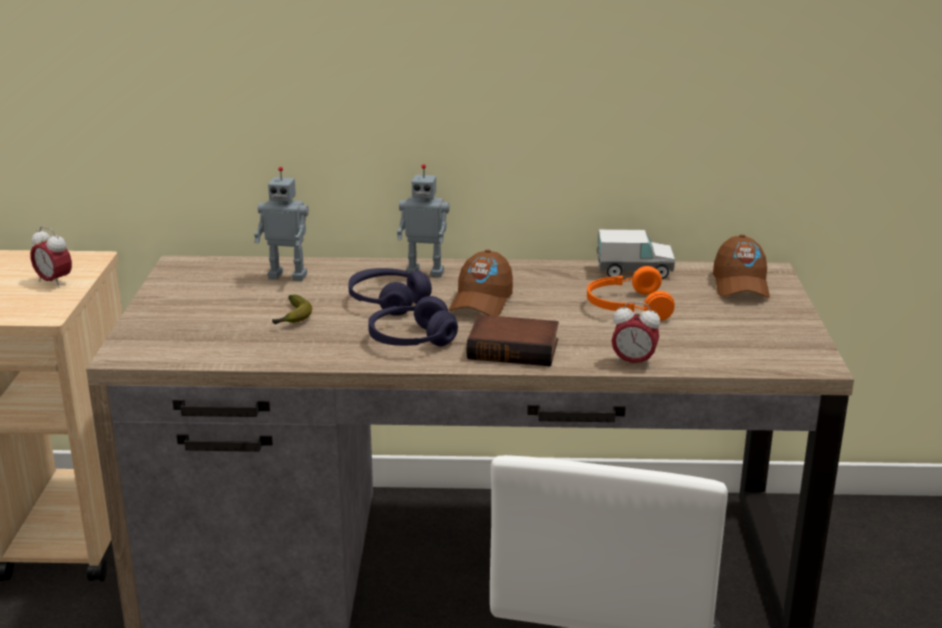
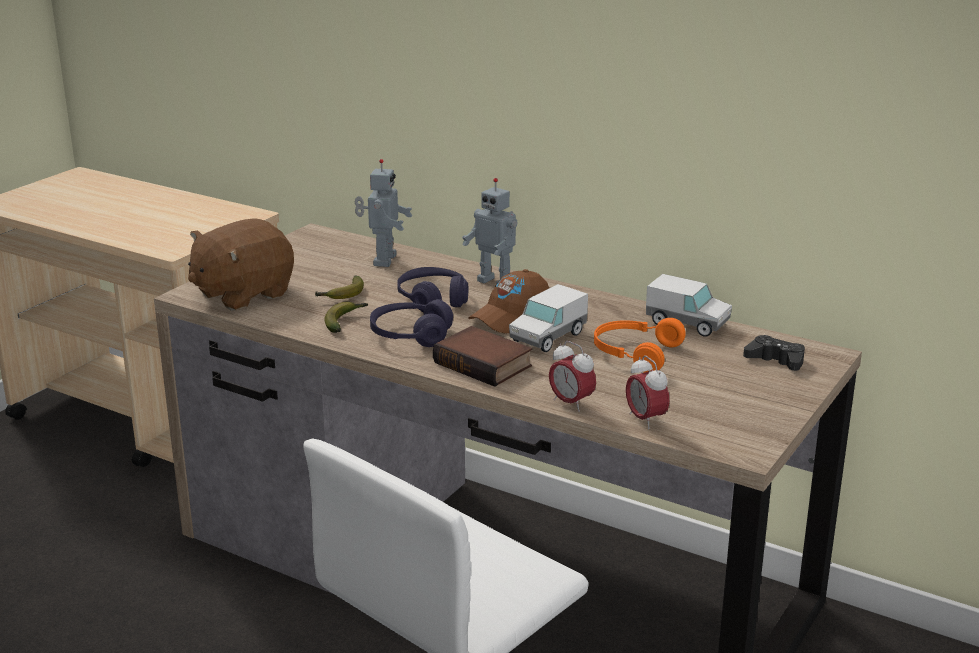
camera: 30 degrees right, 0 degrees up
alarm clock [30,226,72,288] -> alarm clock moved to [626,355,670,429]
toy robot [254,167,309,281] -> toy robot turned 120 degrees counterclockwise [355,159,412,267]
brown cap [713,234,770,298] -> black game controller [743,335,805,371]
none -> brown plush toy [188,218,294,310]
none -> banana [324,302,368,333]
none -> toy truck [509,284,588,352]

